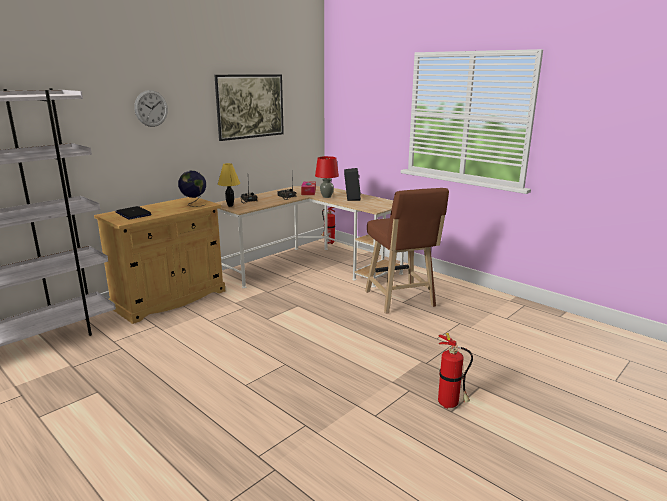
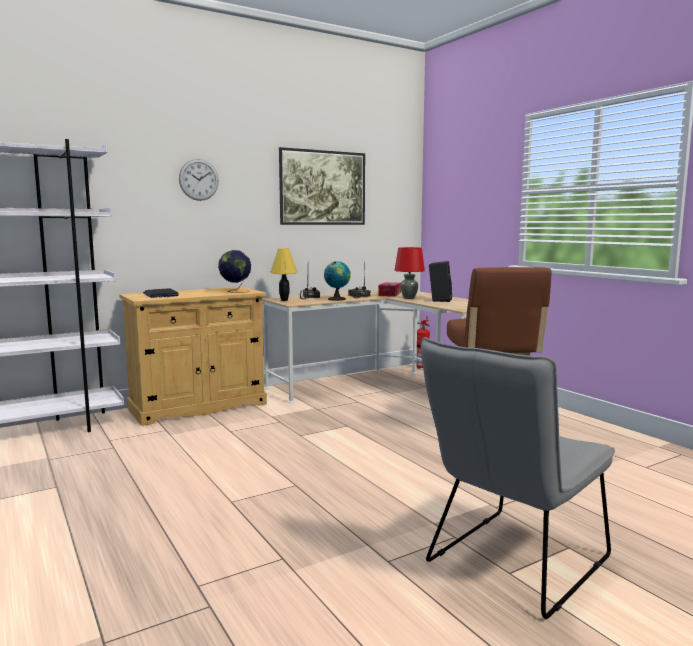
camera: 15 degrees right, 10 degrees down
fire extinguisher [438,333,473,409] -> grey chair [421,337,615,619]
none -> globe [324,261,350,301]

